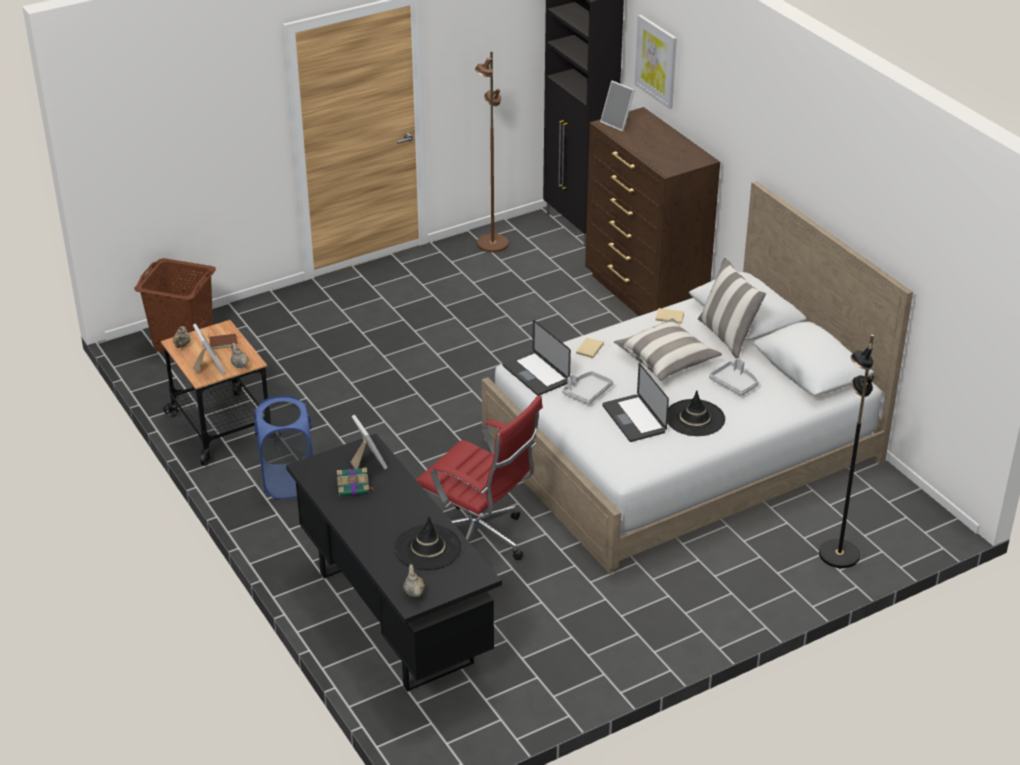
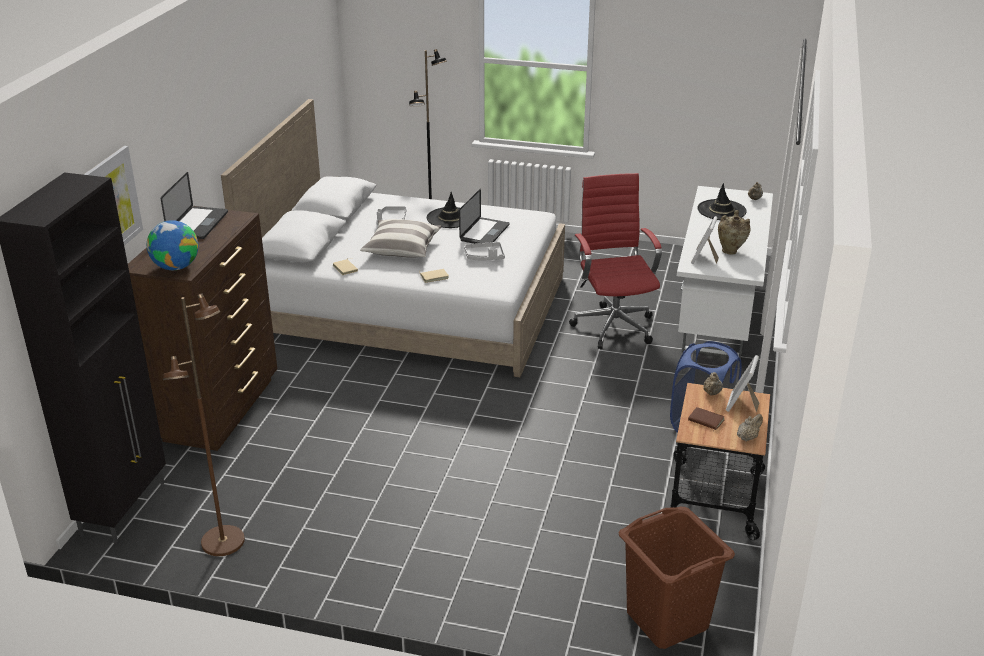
camera: 135 degrees left, 5 degrees down
black desk [286,434,502,692] -> white desk [677,186,773,359]
book [337,467,375,497] -> beige vase [718,210,751,254]
laptop [502,320,571,396] -> laptop moved to [161,172,228,239]
picture frame [600,81,635,132] -> globe [147,220,198,270]
pillow [698,256,766,358] -> none

